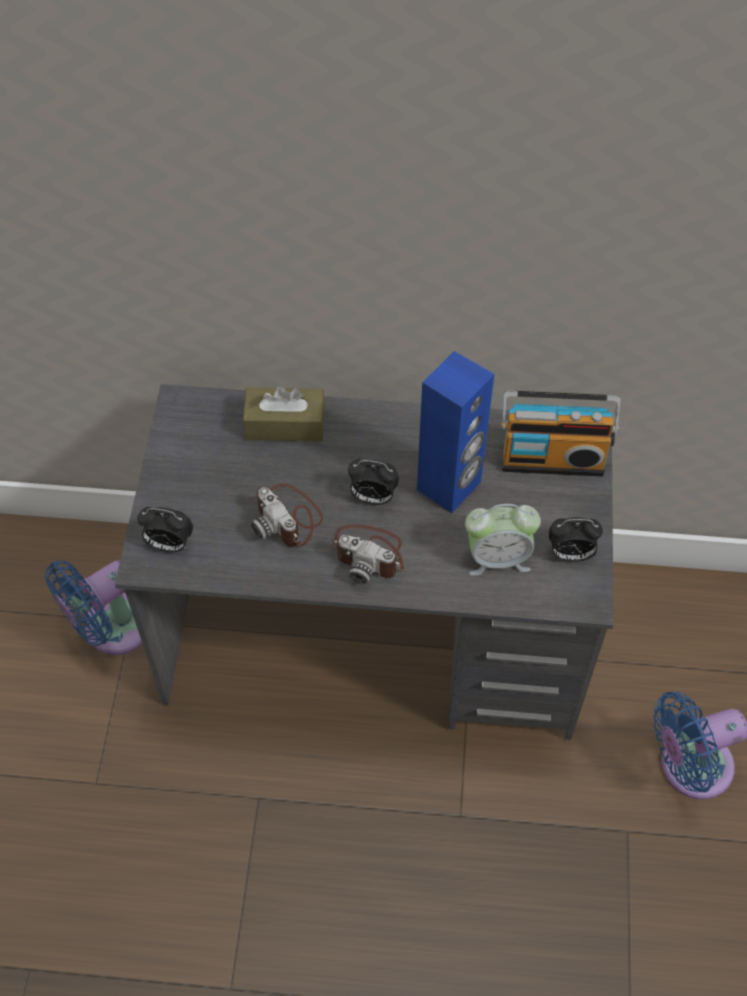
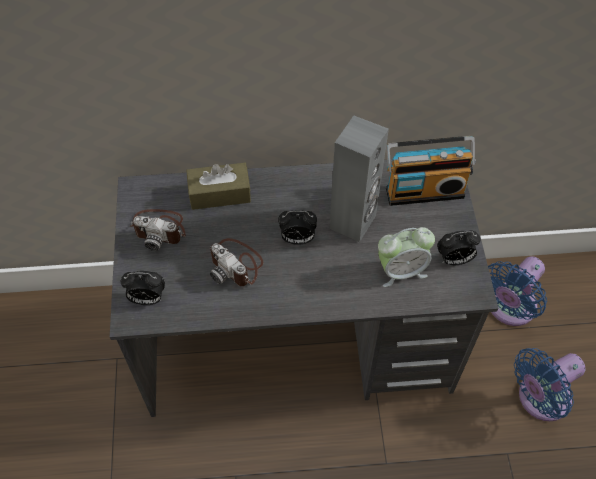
camera: 10 degrees left, 0 degrees up
blue fan [45,560,142,655] -> blue fan moved to [488,256,547,326]
camera [331,524,404,584] -> camera moved to [129,209,186,251]
blue speaker [417,351,494,513] -> grey speaker [329,115,389,242]

